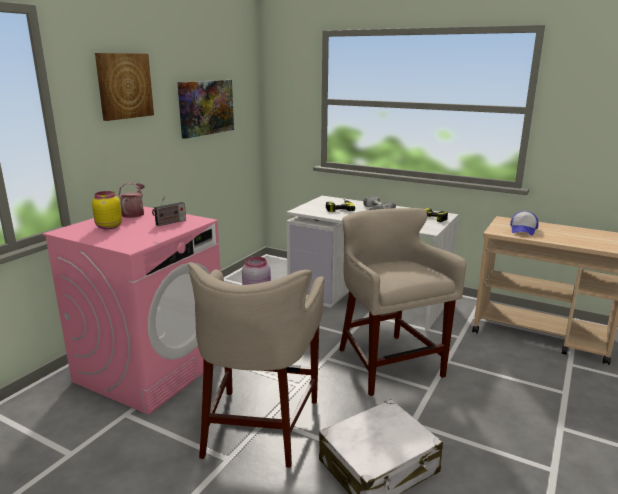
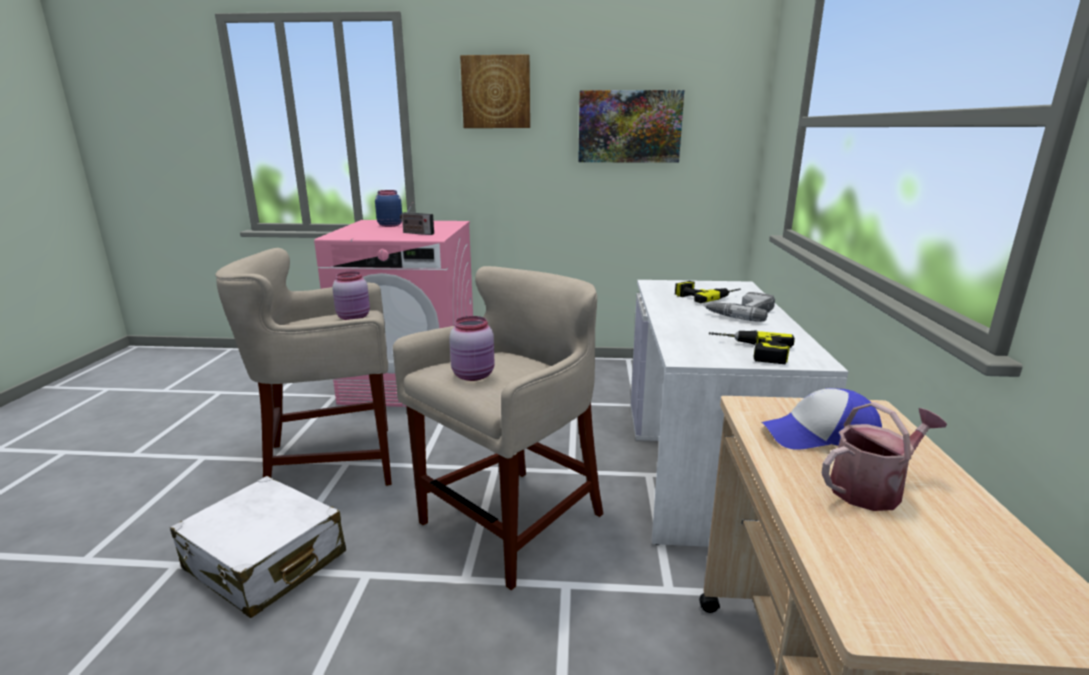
camera: 65 degrees right, 0 degrees up
yellow jar [92,191,122,229] -> blue jar [375,190,402,227]
watering can [118,183,145,218] -> watering can moved to [822,402,947,511]
none -> pink jar [449,316,494,381]

